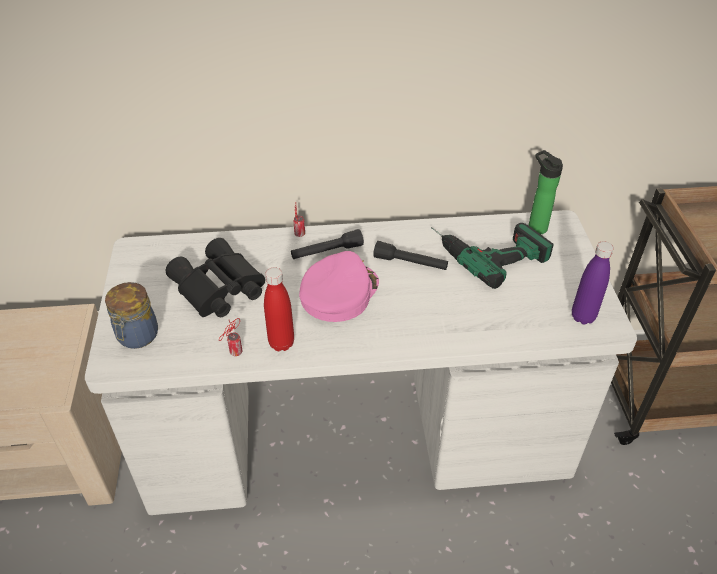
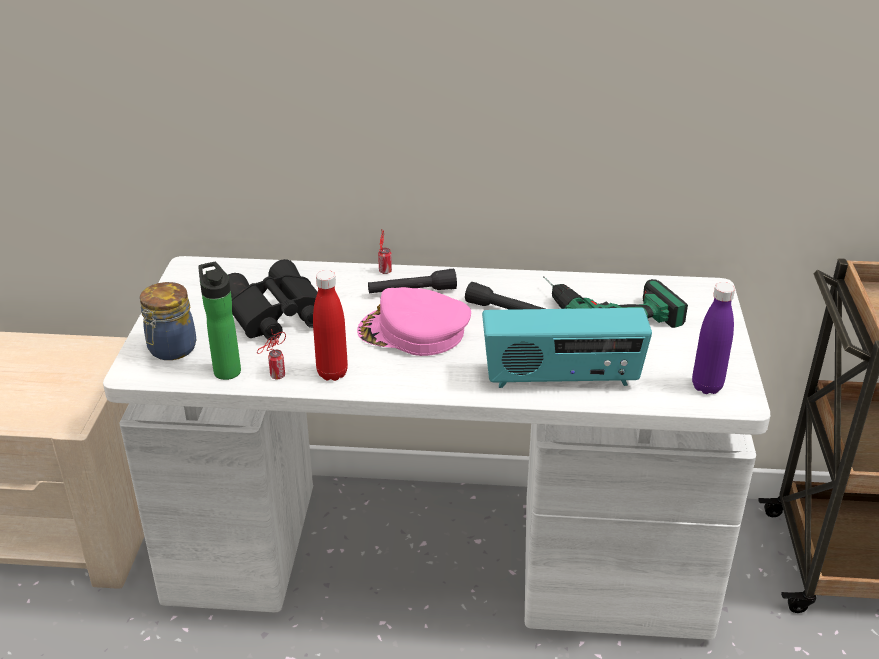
camera: 10 degrees right, 10 degrees down
pink cap [299,251,379,322] -> pink cap turned 120 degrees counterclockwise [357,287,471,356]
bottle [528,150,563,234] -> bottle moved to [198,262,241,380]
none -> radio [482,308,652,388]

